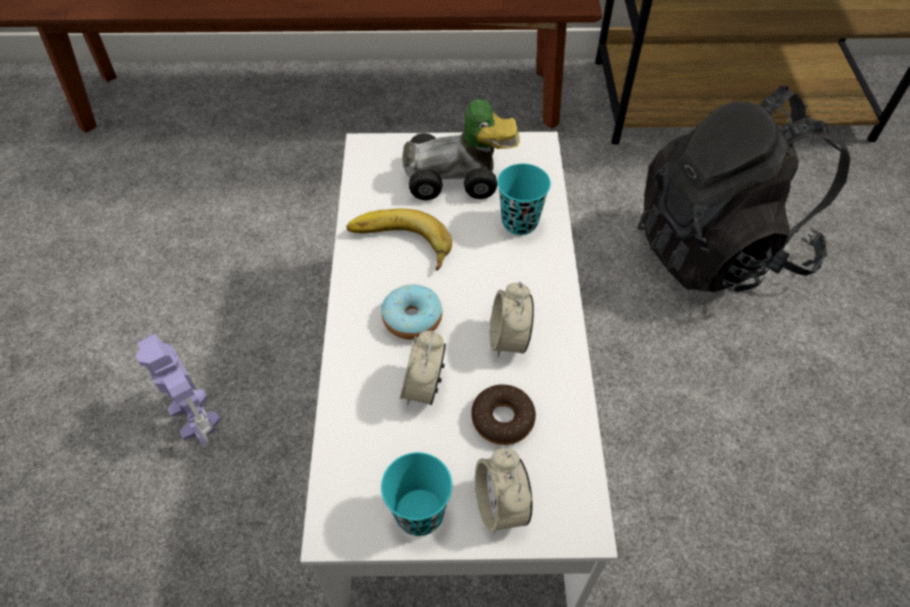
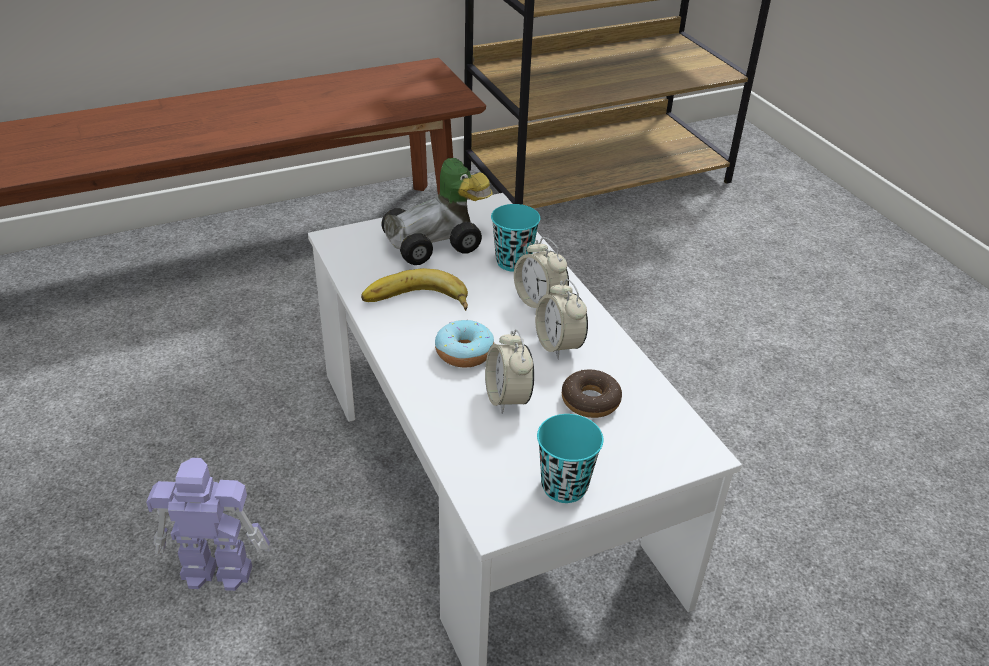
camera: 25 degrees left, 15 degrees down
toy robot [136,334,220,448] -> toy robot turned 150 degrees clockwise [146,458,271,591]
alarm clock [475,448,533,533] -> alarm clock moved to [514,237,569,308]
black backpack [637,86,850,292] -> none

